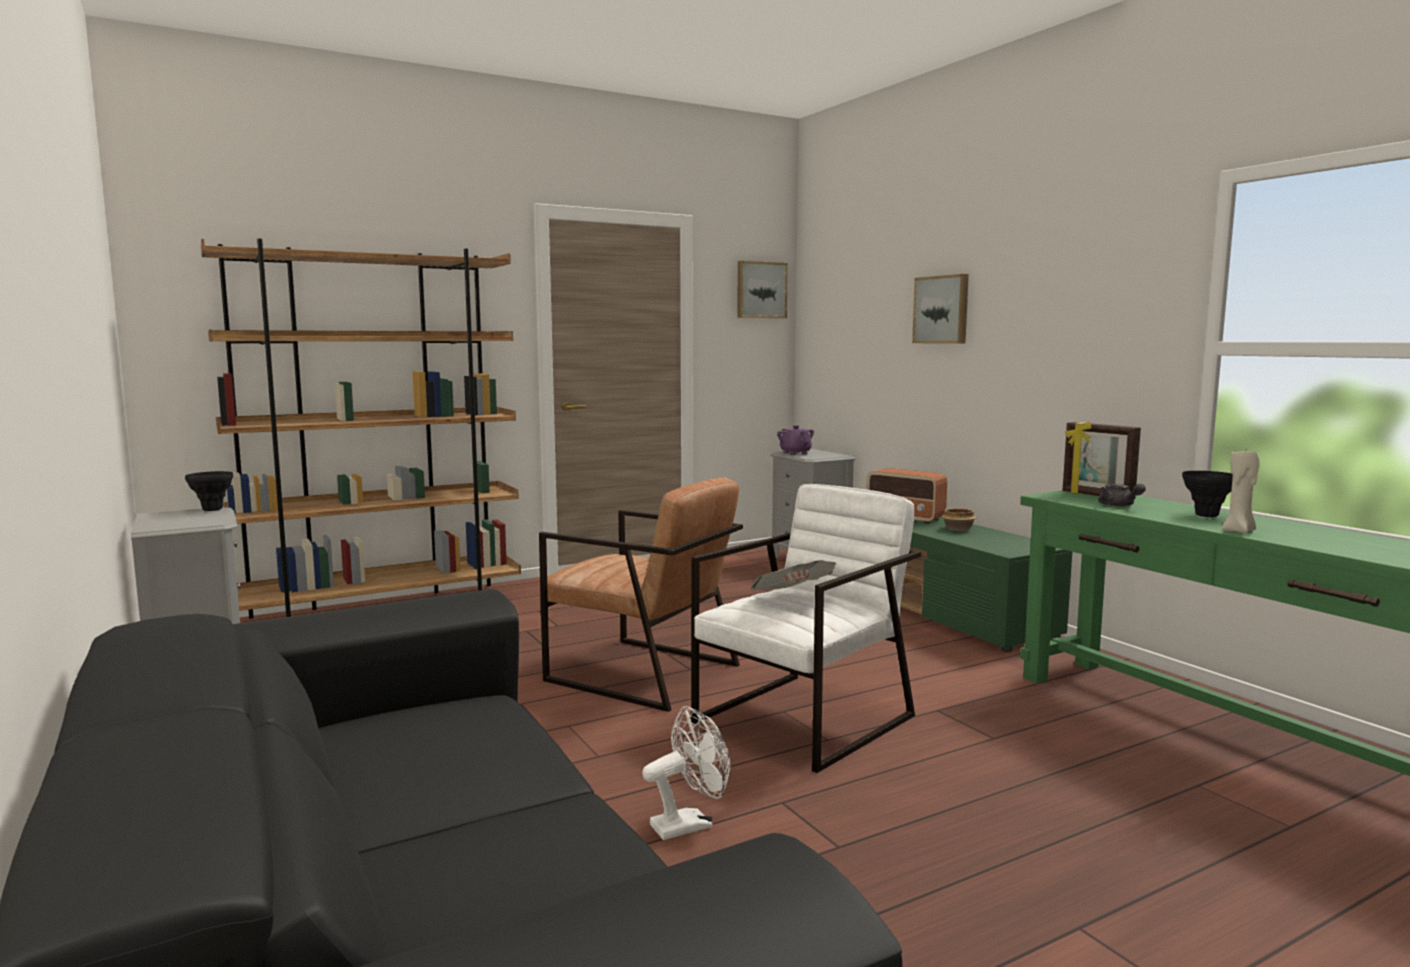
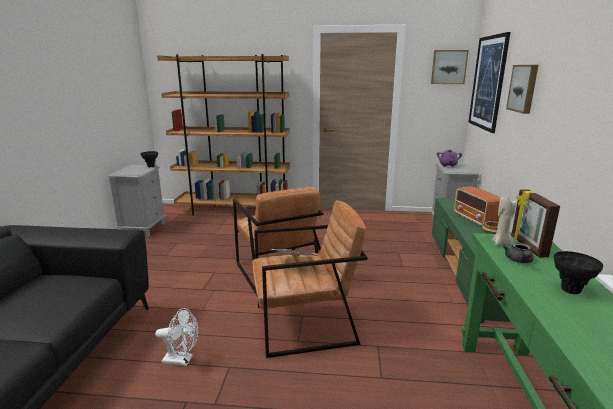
camera: 35 degrees right, 10 degrees up
white armchair [691,484,921,773] -> brown armchair [252,200,367,358]
beige candle [1222,451,1260,533] -> beige candle moved to [492,197,517,246]
none -> picture [468,32,511,133]

